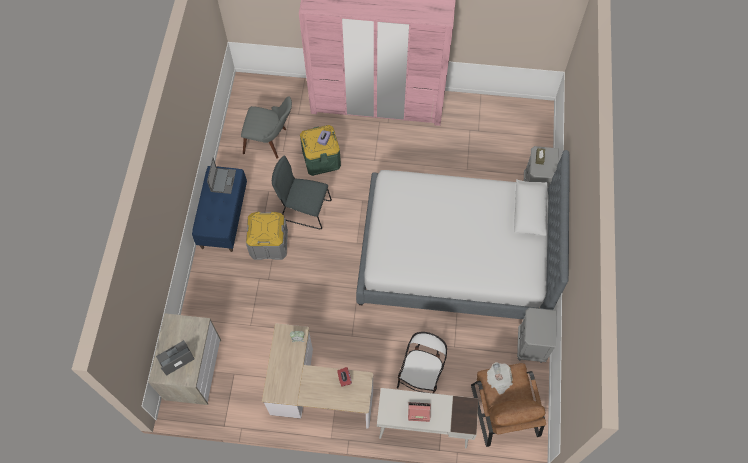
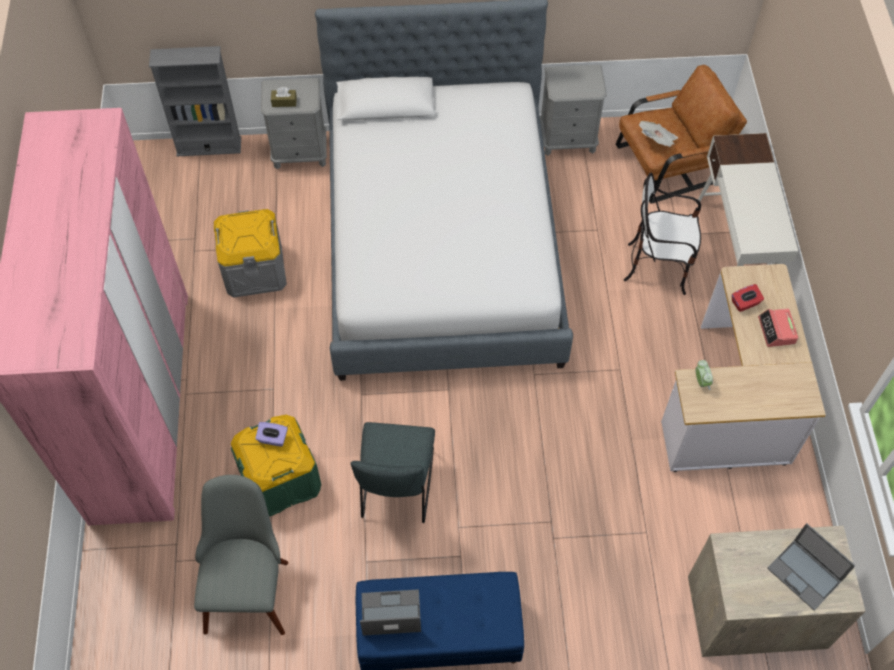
camera: 100 degrees left, 5 degrees down
grey storage box [246,212,288,260] -> grey storage box moved to [214,209,287,297]
alarm clock [408,402,431,422] -> alarm clock moved to [758,308,798,347]
none -> grey bookcase [149,46,241,156]

